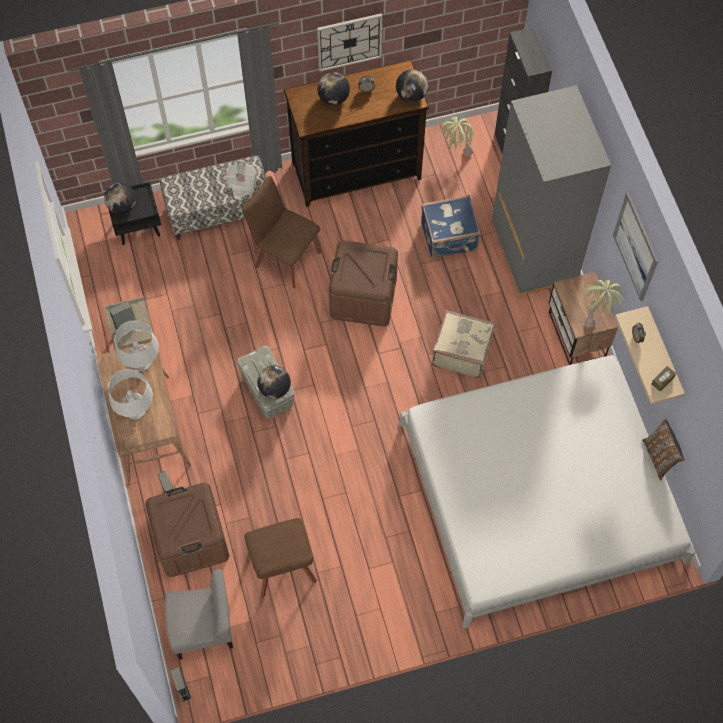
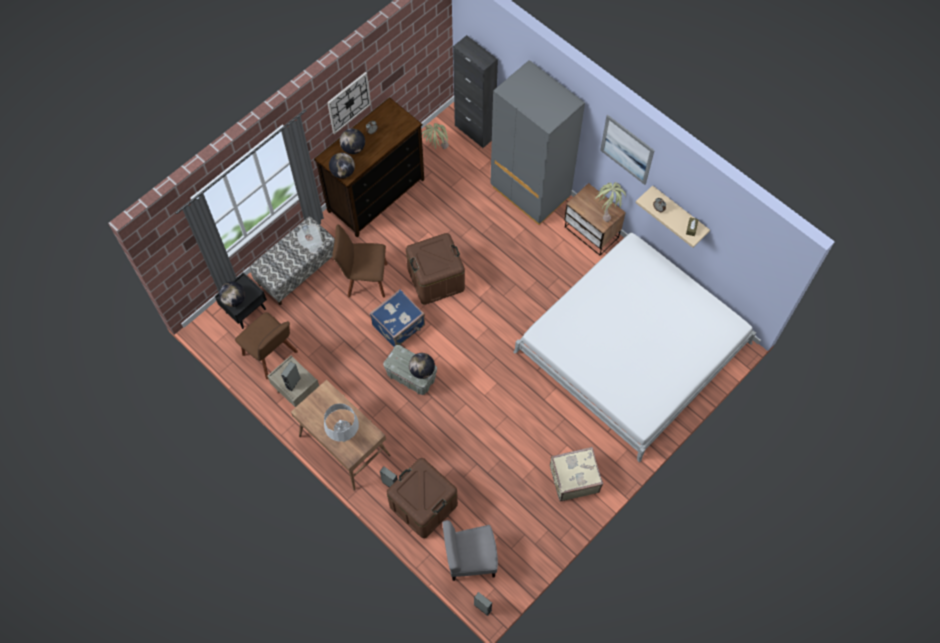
camera: 30 degrees left, 0 degrees up
grey table lamp [114,321,159,372] -> none
grey chair [165,569,233,660] -> grey chair turned 150 degrees counterclockwise [443,520,498,581]
brown chair [245,518,317,599] -> brown chair moved to [235,312,298,379]
globe [396,69,428,102] -> globe moved to [329,153,355,179]
blue suitcase [421,195,481,259] -> blue suitcase moved to [370,289,425,347]
beige suitcase [432,310,496,378] -> beige suitcase moved to [550,447,603,502]
brown pillow [642,419,685,480] -> none

